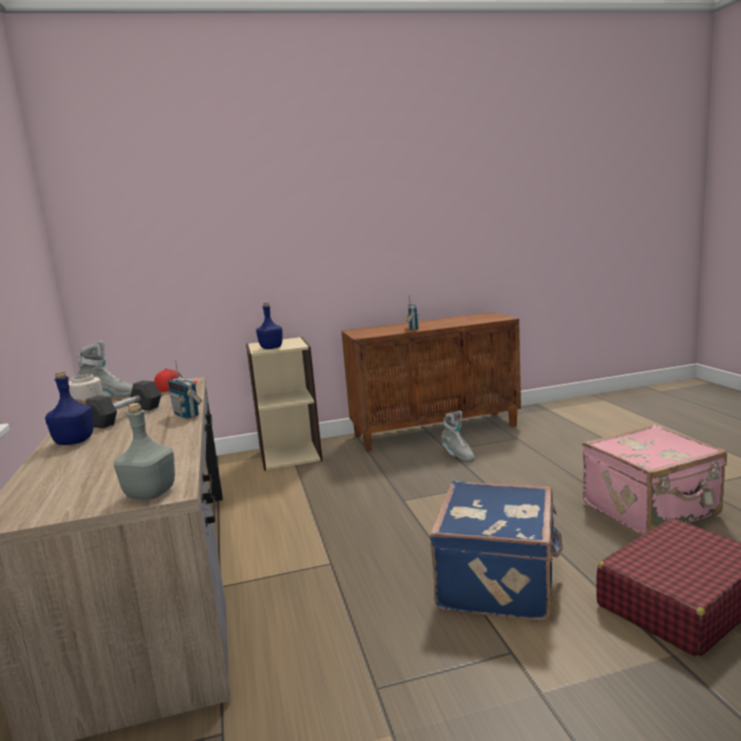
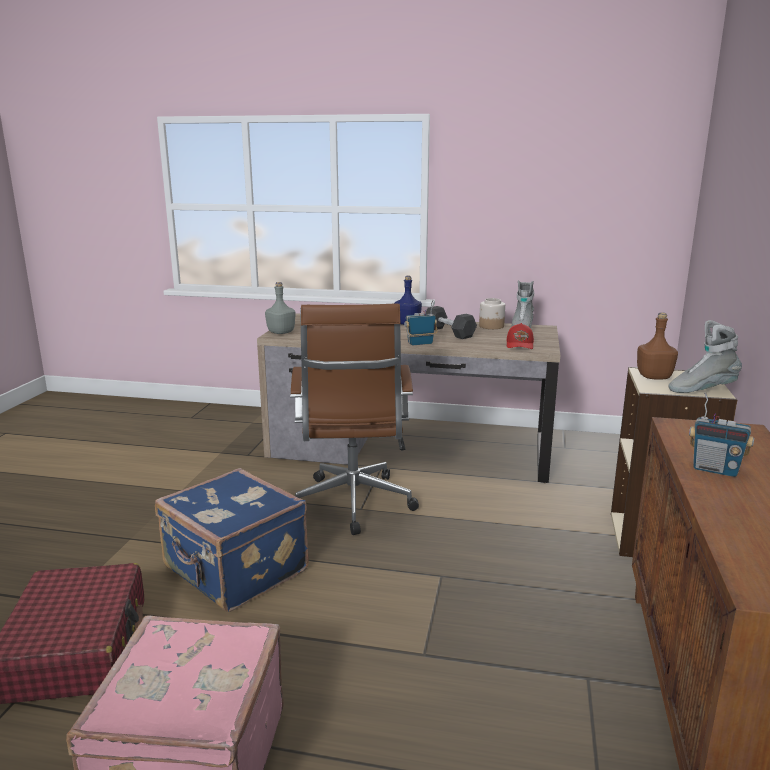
camera: 115 degrees right, 5 degrees up
blue bottle [256,302,283,349] -> brown bottle [637,312,678,380]
grey boot [441,411,475,461] -> grey boot moved to [669,320,742,393]
none -> brown office chair [290,304,419,535]

